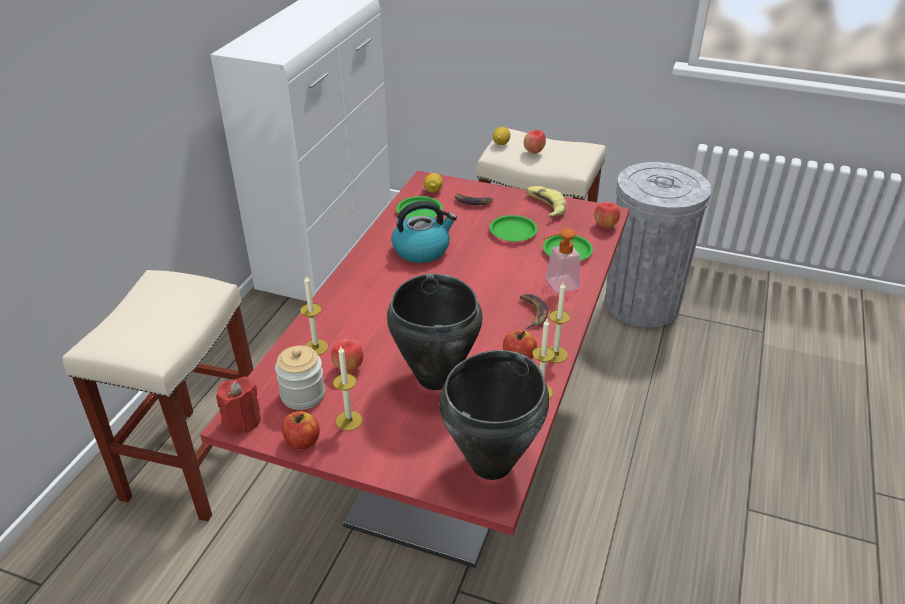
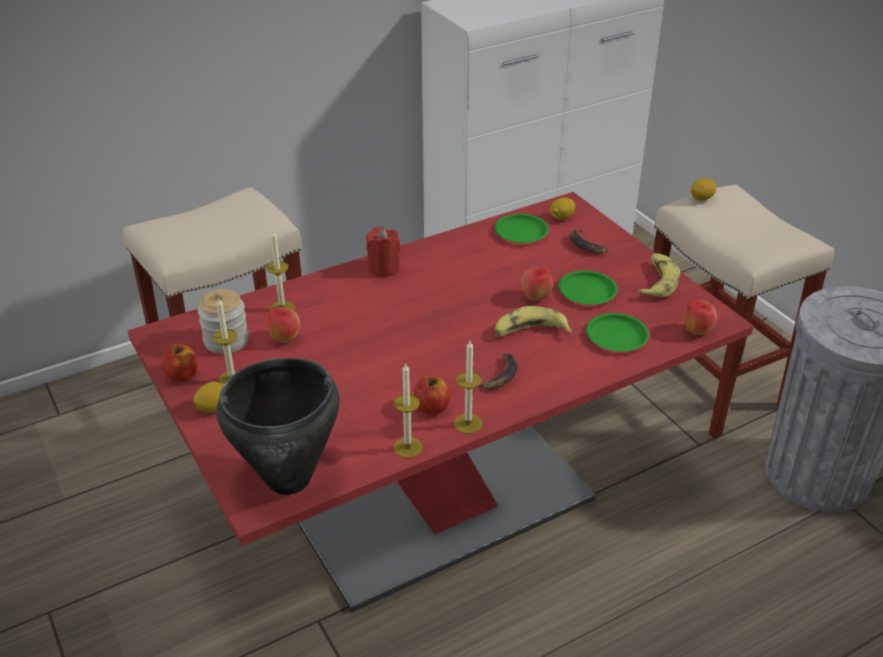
camera: 40 degrees right, 0 degrees up
red candle [216,377,261,434] -> red candle moved to [366,227,400,277]
black cooking pot [387,274,482,390] -> none
kettle [391,201,457,263] -> none
apple [524,130,546,154] -> apple moved to [521,267,553,301]
soap dispenser [543,228,580,292] -> none
none -> lemon [194,381,224,413]
none -> banana [495,306,573,337]

